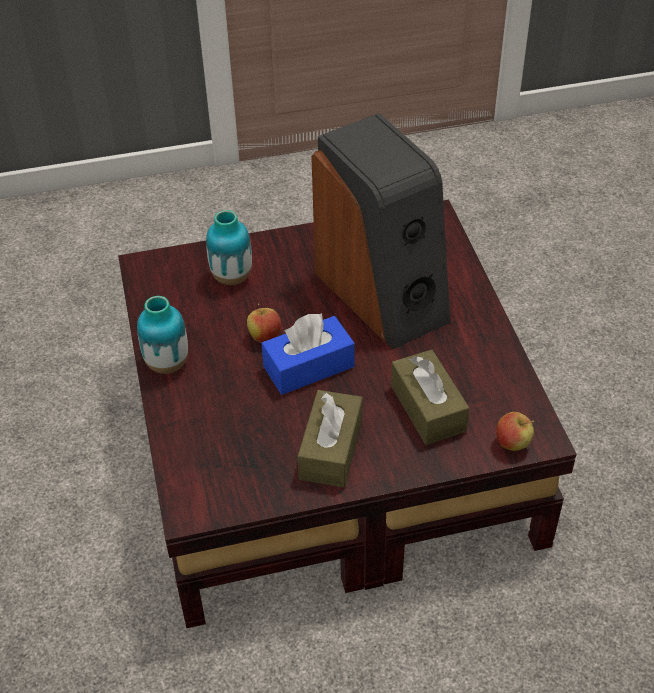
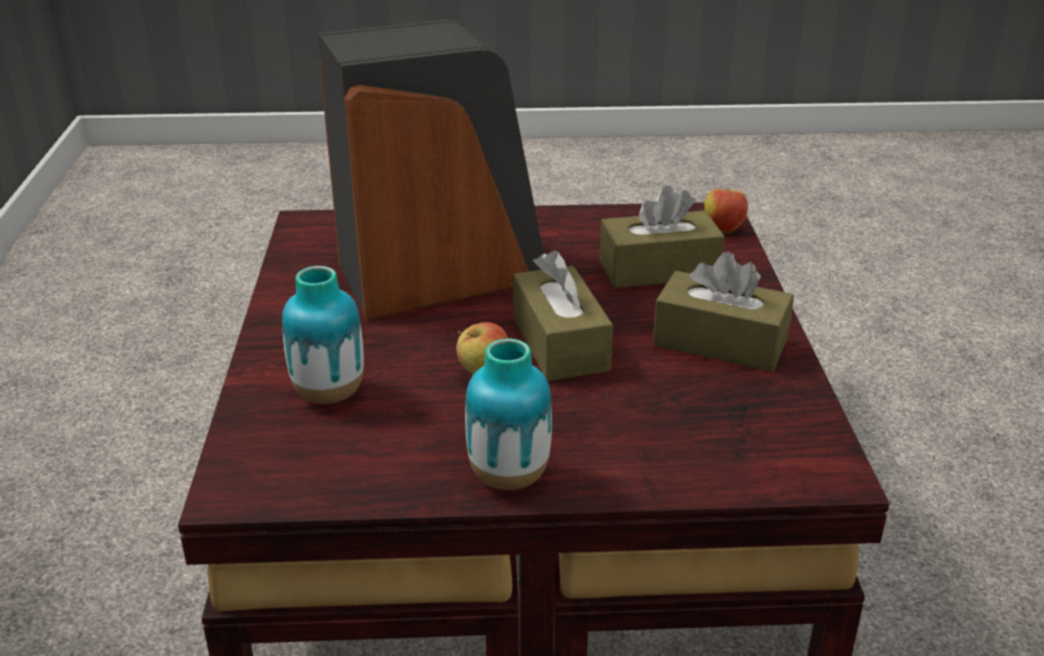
camera: 80 degrees left, 15 degrees down
blue tissue box [261,313,355,395] -> brown tissue box [513,250,613,381]

